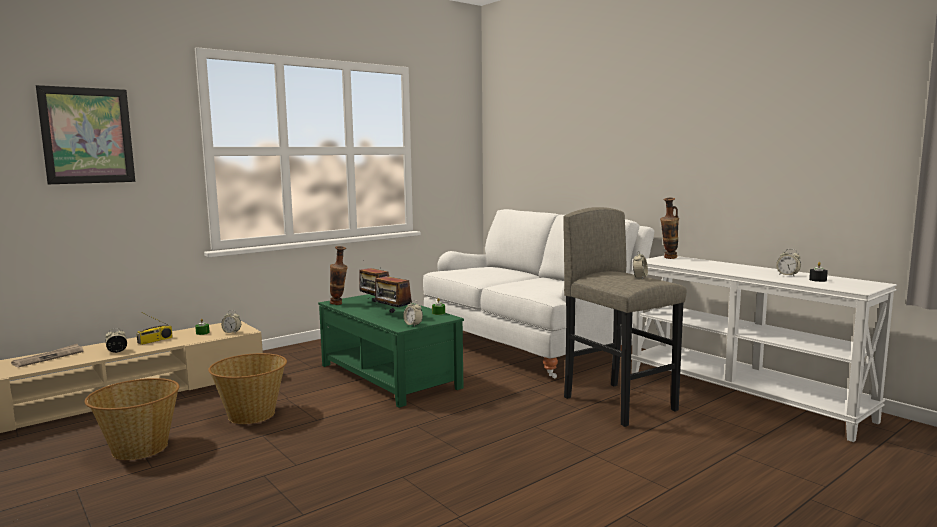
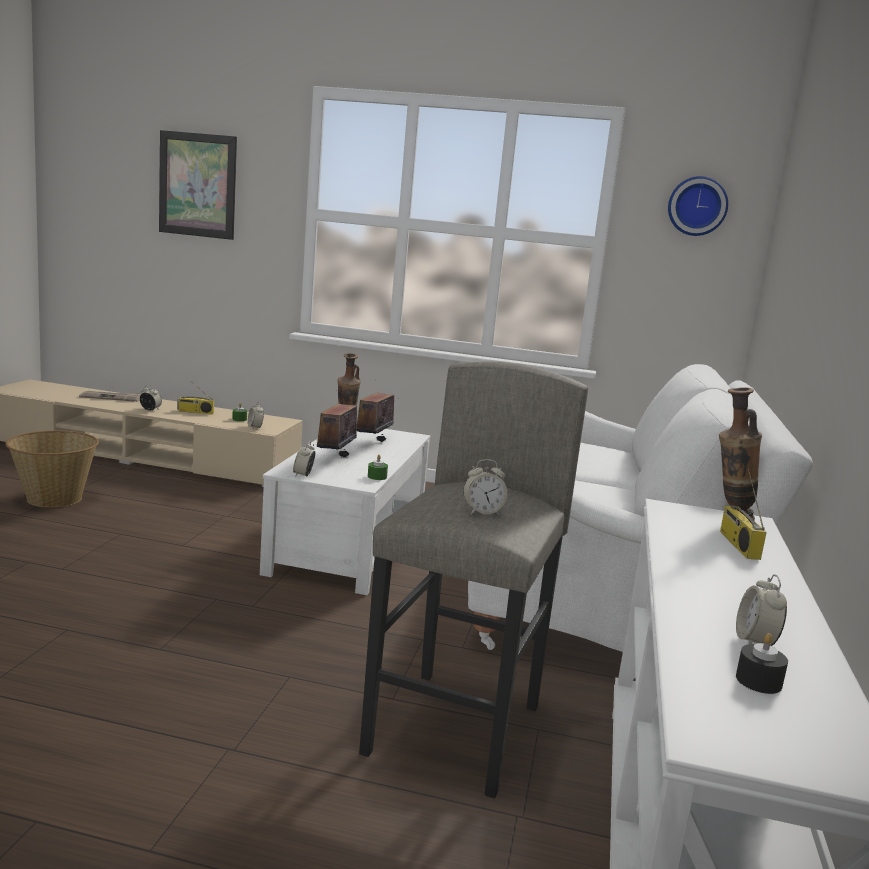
camera: 50 degrees right, 5 degrees up
basket [208,353,287,424] -> none
green coffee table [318,294,464,408] -> white coffee table [260,429,430,595]
none -> wall clock [668,176,728,236]
none -> radio [720,469,767,560]

